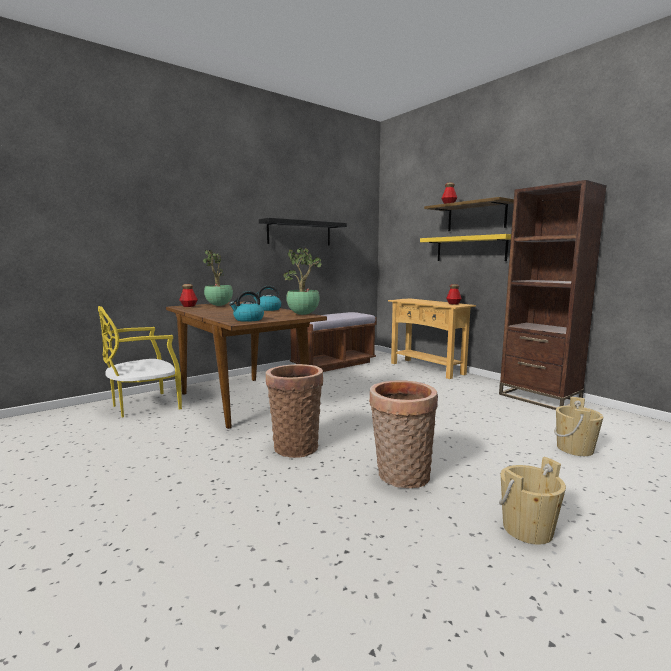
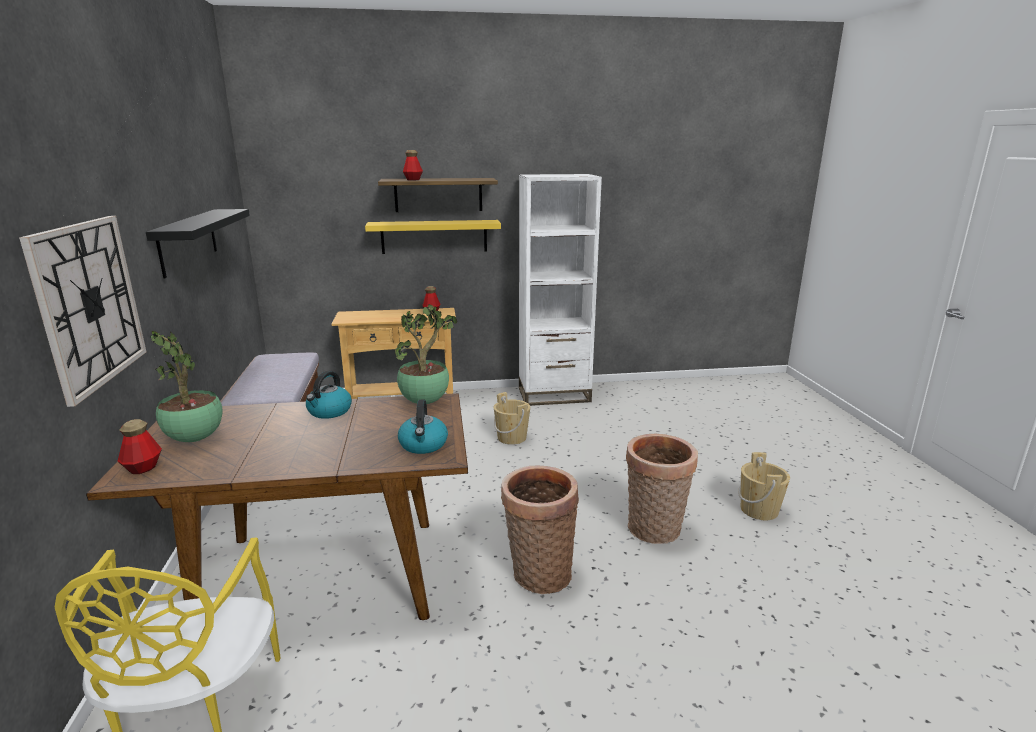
camera: 60 degrees left, 10 degrees up
brown bookcase [499,180,607,410] -> white bookcase [519,174,602,406]
beige bucket [554,397,603,456] -> beige bucket moved to [494,392,530,445]
none -> wall clock [19,216,146,407]

